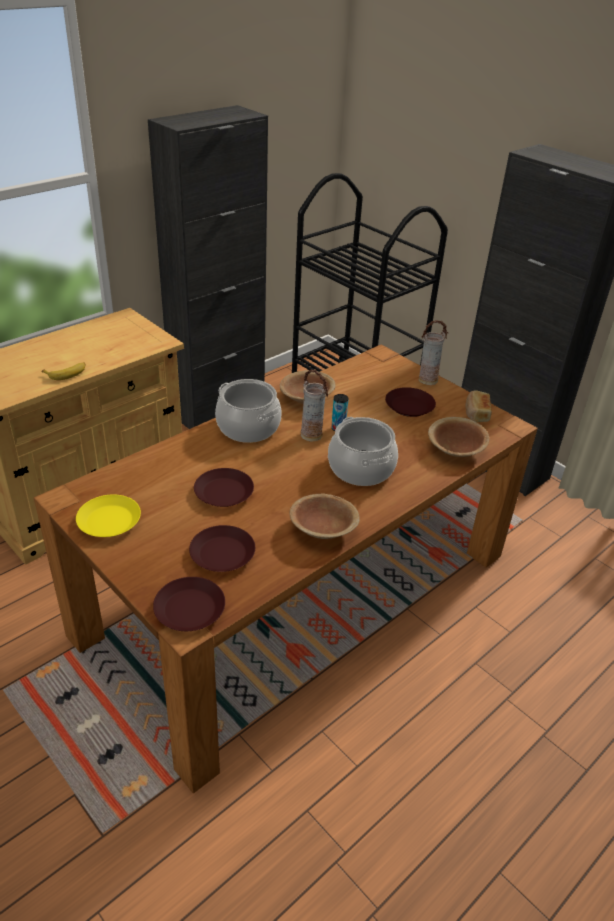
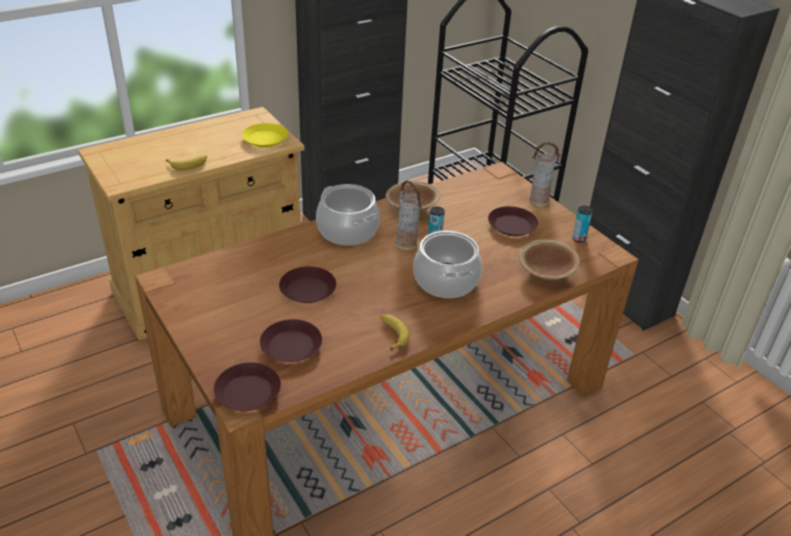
camera: 10 degrees right, 0 degrees up
yellow plate [76,494,141,537] -> yellow plate moved to [242,123,288,147]
brown bowl [289,493,360,539] -> banana [380,315,410,351]
bread [465,390,492,422] -> can [572,206,593,243]

